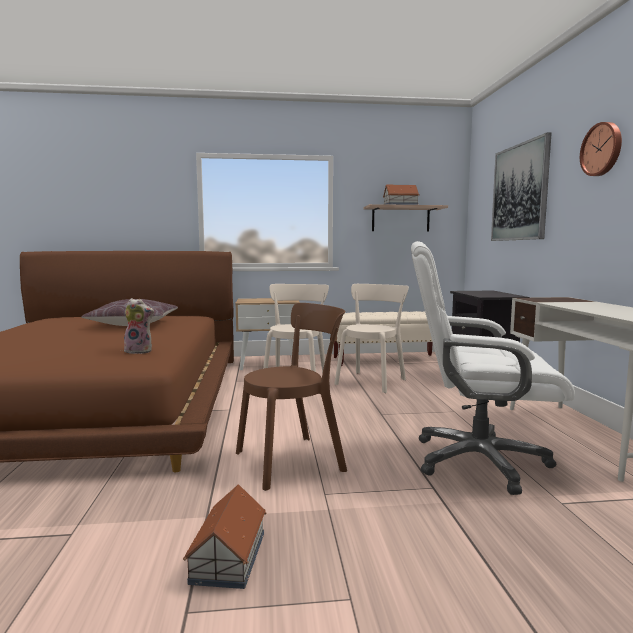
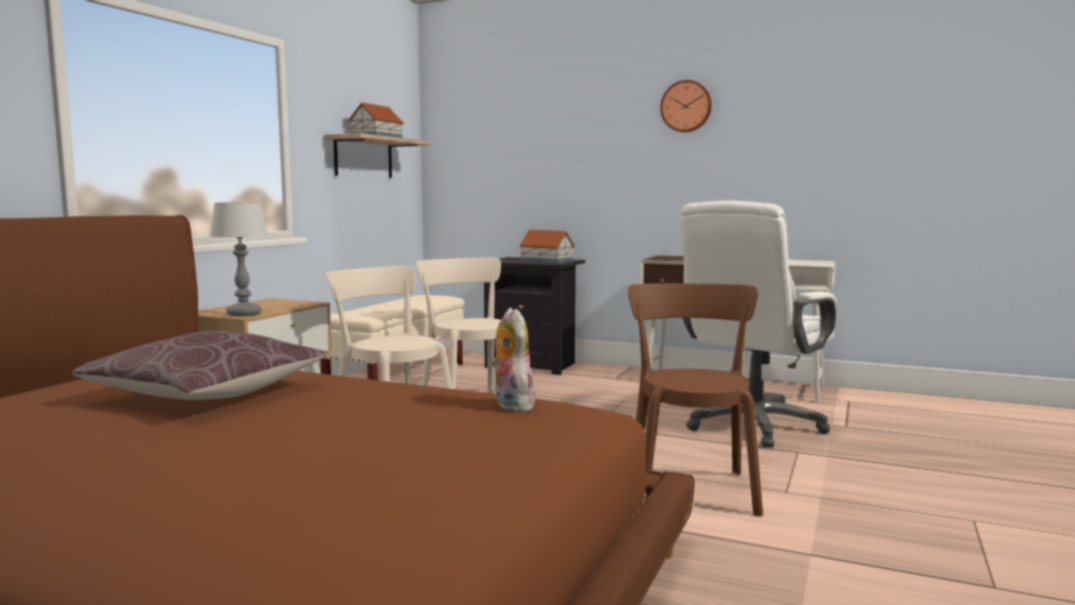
camera: 60 degrees left, 0 degrees up
plush toy [124,298,154,354] -> plush toy turned 60 degrees counterclockwise [490,308,535,412]
toy house [183,484,266,589] -> toy house moved to [520,230,575,263]
picture [491,132,551,241] -> none
none -> table lamp [210,202,268,316]

